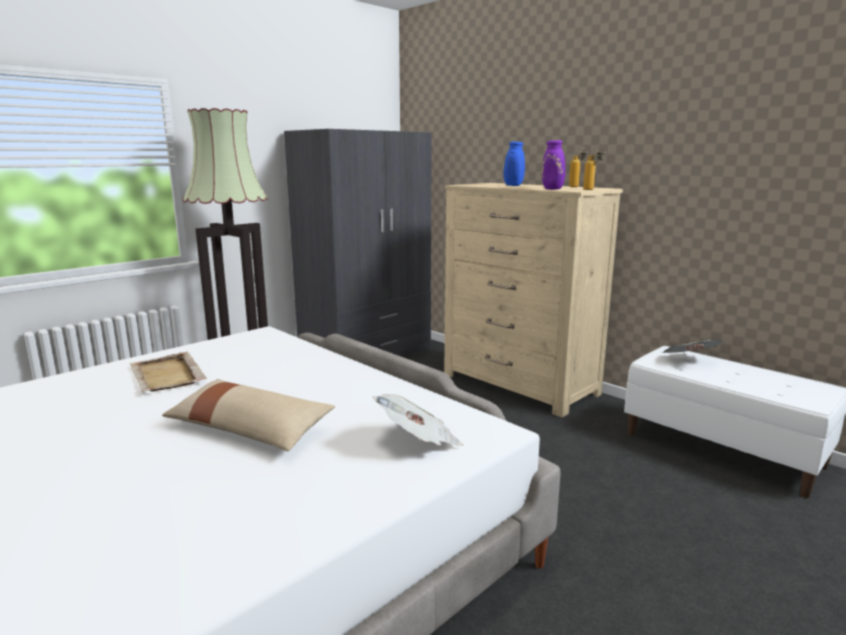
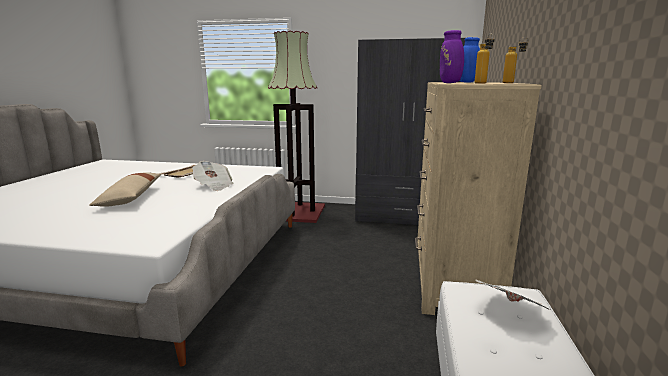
camera: 55 degrees right, 0 degrees up
newspaper [373,394,464,446] -> newspaper moved to [192,161,234,191]

